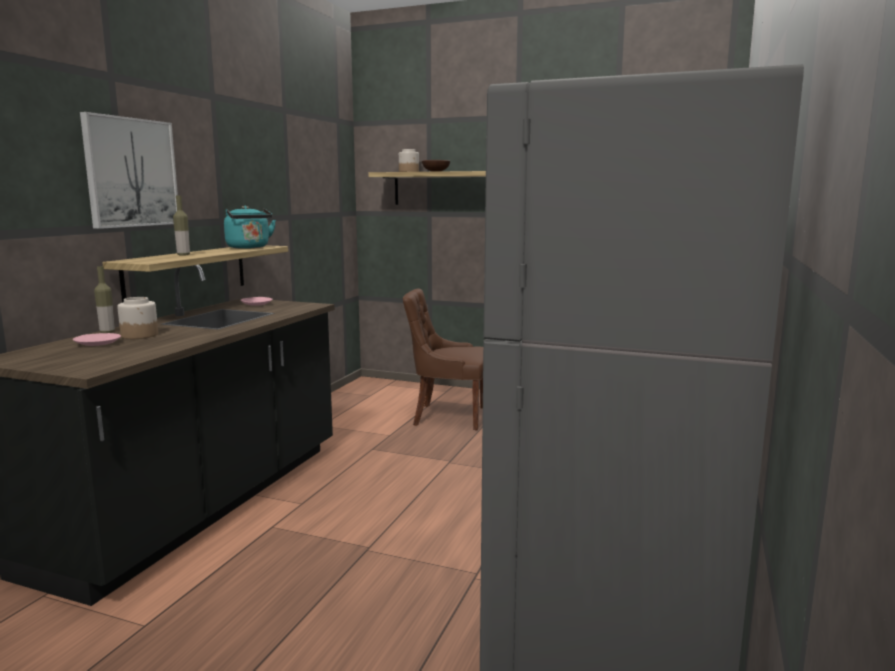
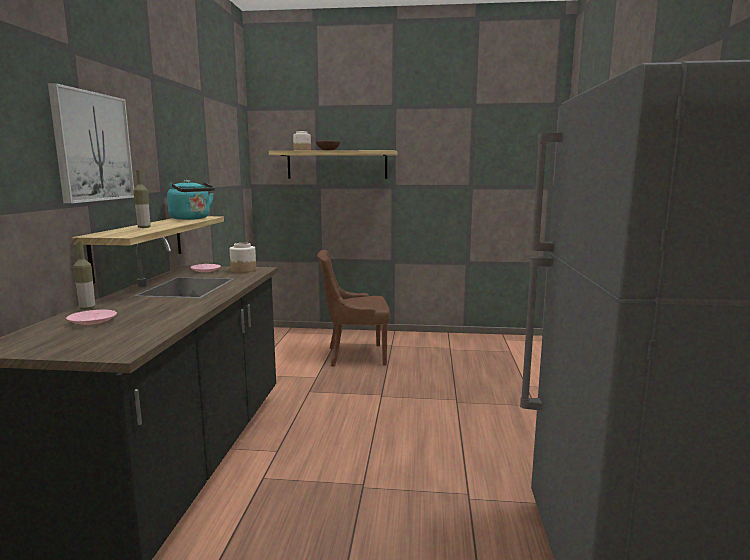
camera: 15 degrees left, 0 degrees up
jar [117,297,158,339] -> jar moved to [230,243,256,273]

